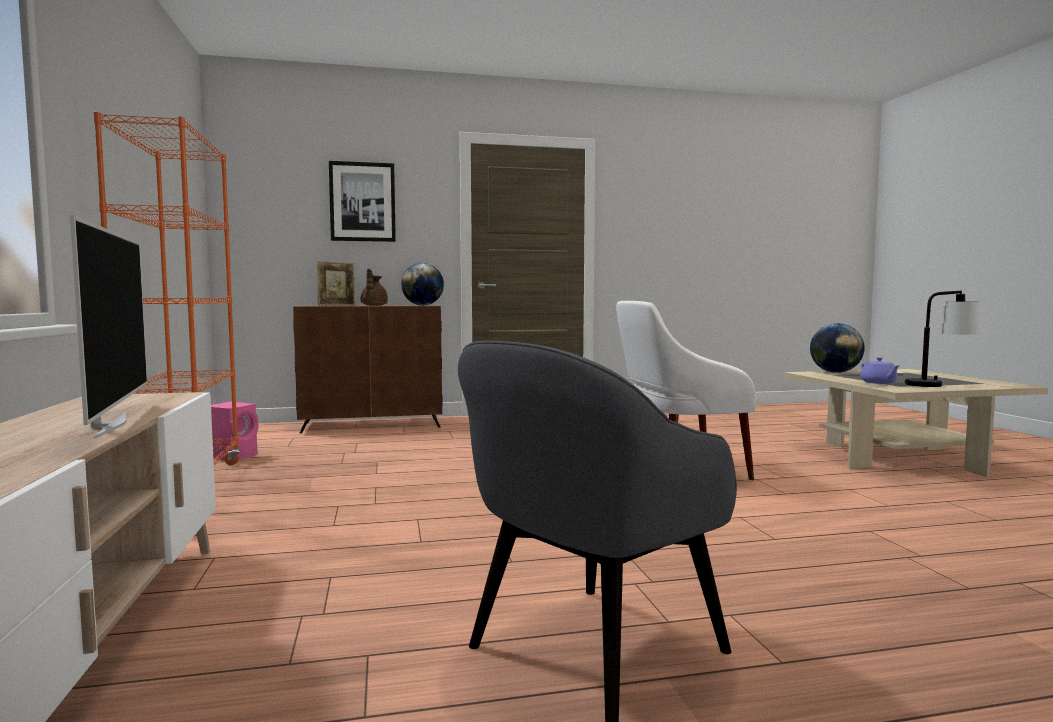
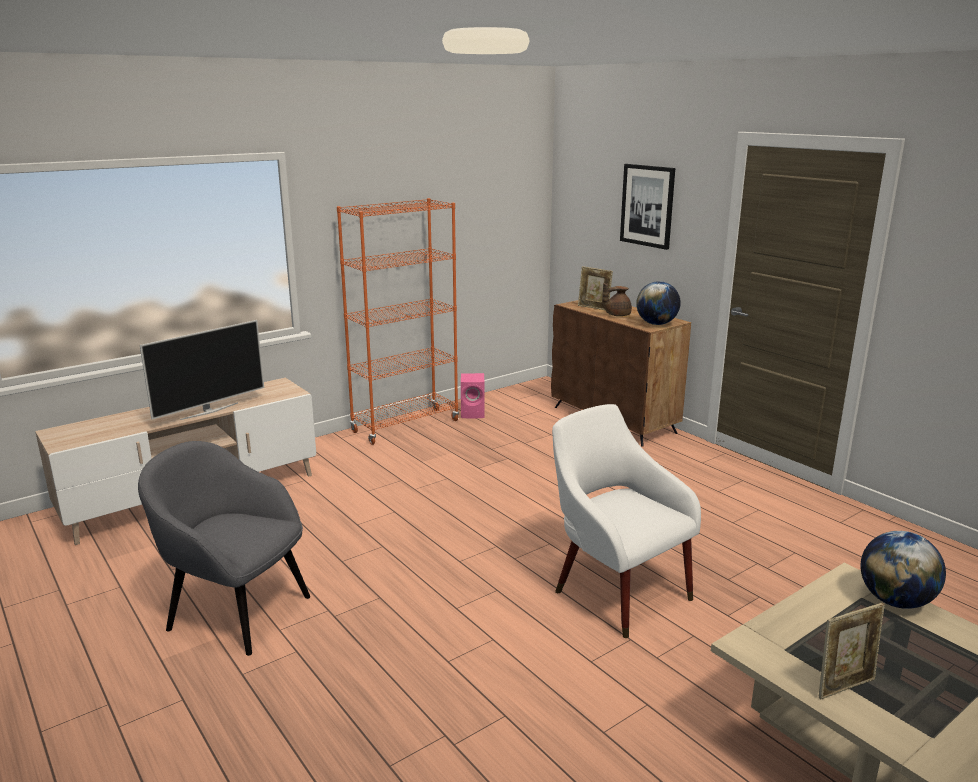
camera: 65 degrees right, 15 degrees up
purple teapot [860,357,899,384] -> none
table lamp [905,291,980,387] -> picture frame [819,603,885,699]

